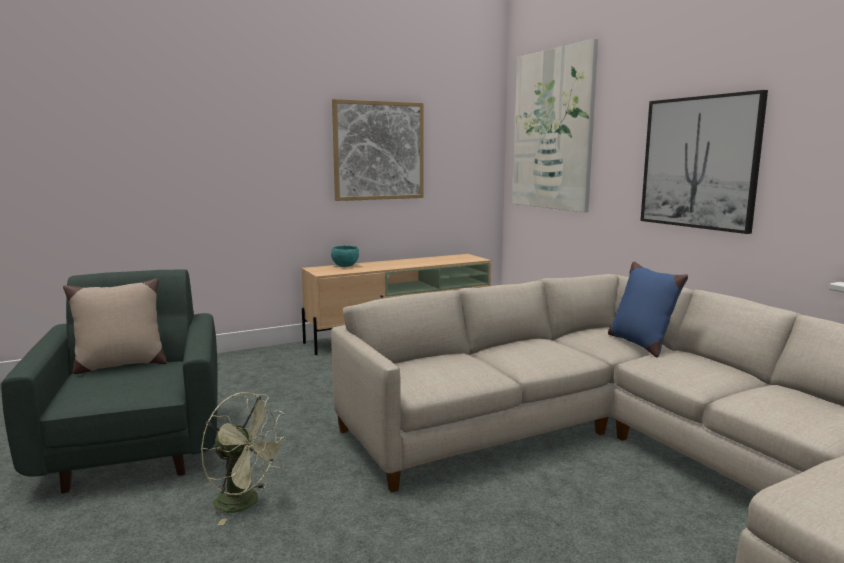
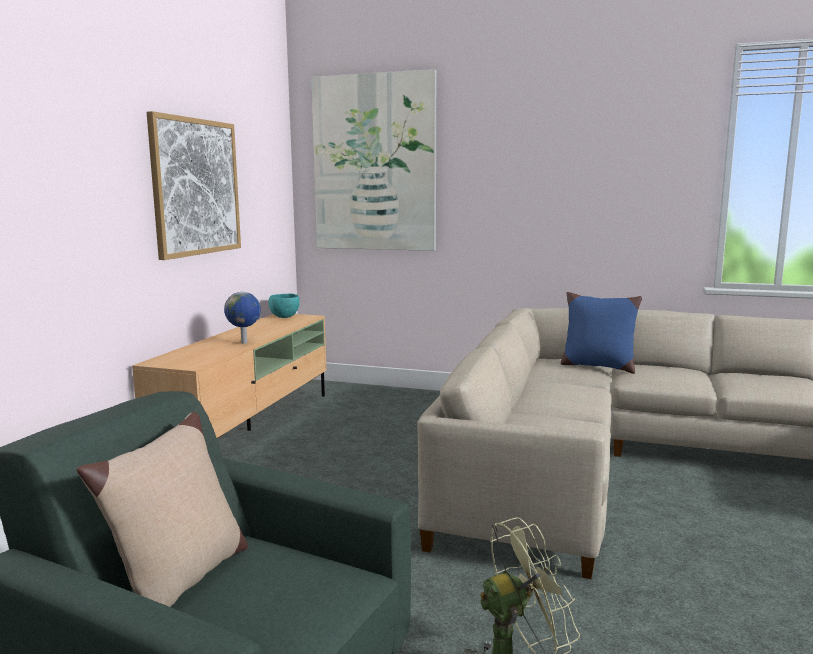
camera: 45 degrees left, 0 degrees up
turquoise bowl [331,246,359,267] -> turquoise bowl moved to [269,294,300,318]
picture [640,90,768,234] -> none
none -> globe [224,292,261,344]

